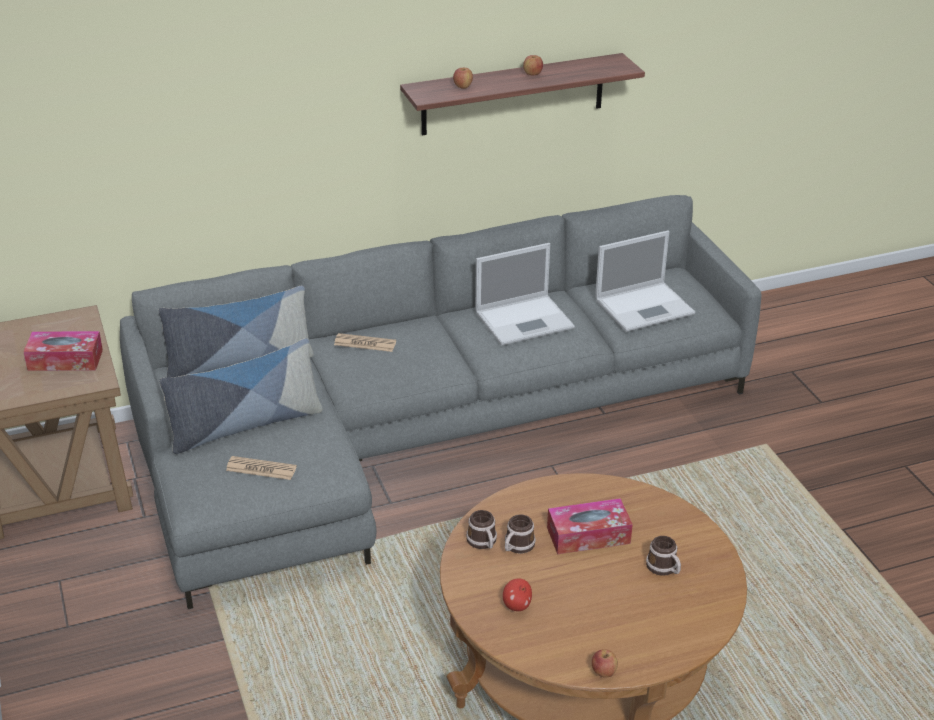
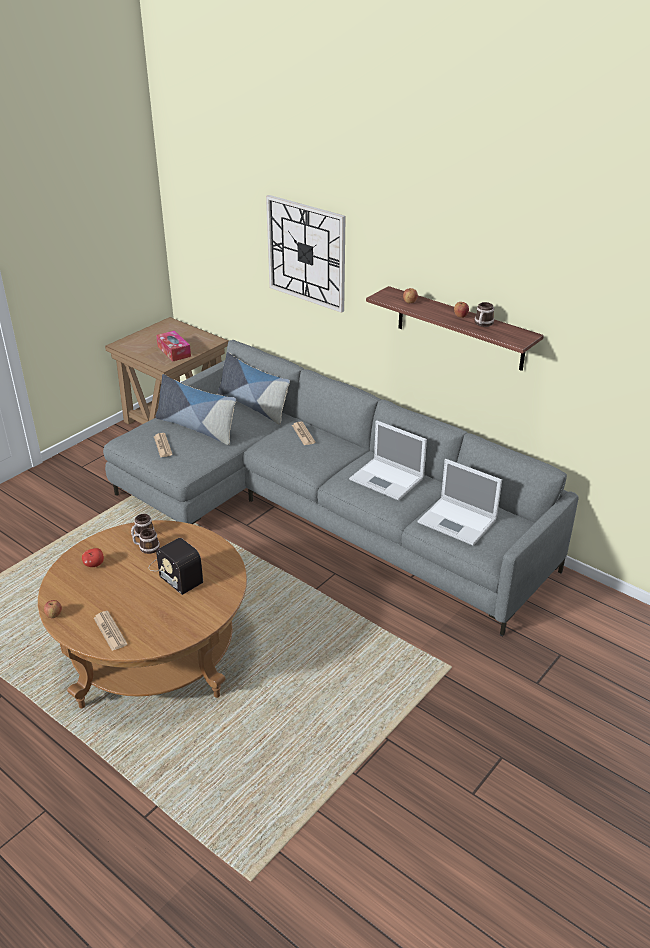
camera: 60 degrees right, 0 degrees up
tissue box [547,498,633,554] -> radio [149,538,203,595]
mug [646,536,681,576] -> mug moved to [474,302,494,327]
none -> newspaper [94,611,127,651]
none -> wall clock [266,195,346,313]

